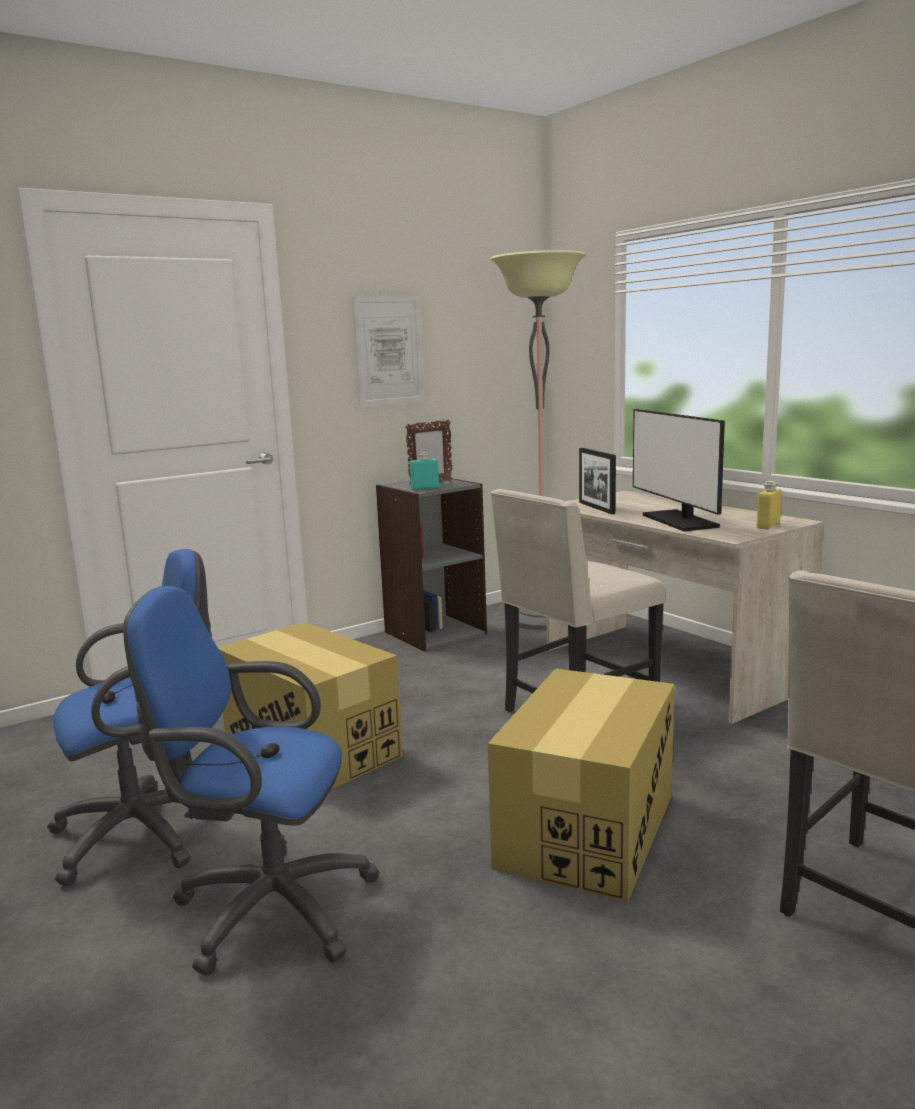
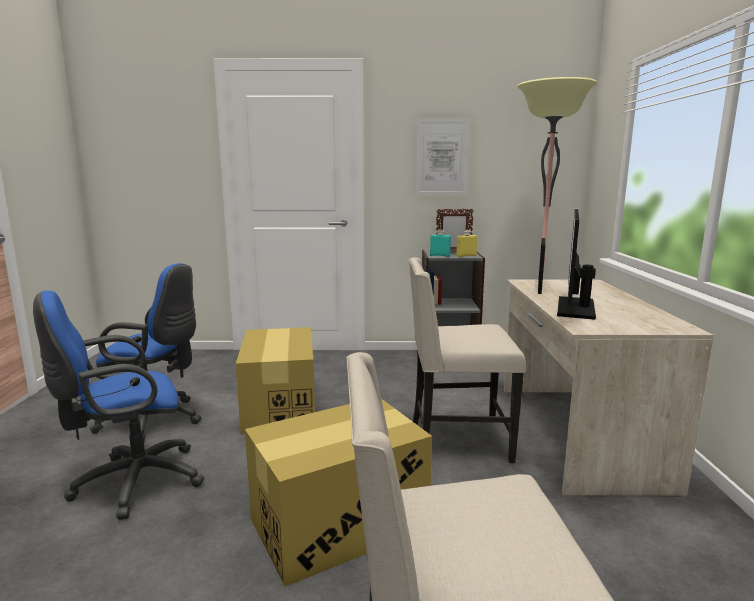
camera: 35 degrees right, 0 degrees up
blue office chair [123,586,380,976] -> blue office chair turned 75 degrees counterclockwise [33,291,204,520]
yellow bottle [756,481,781,530] -> yellow bottle moved to [456,230,477,257]

